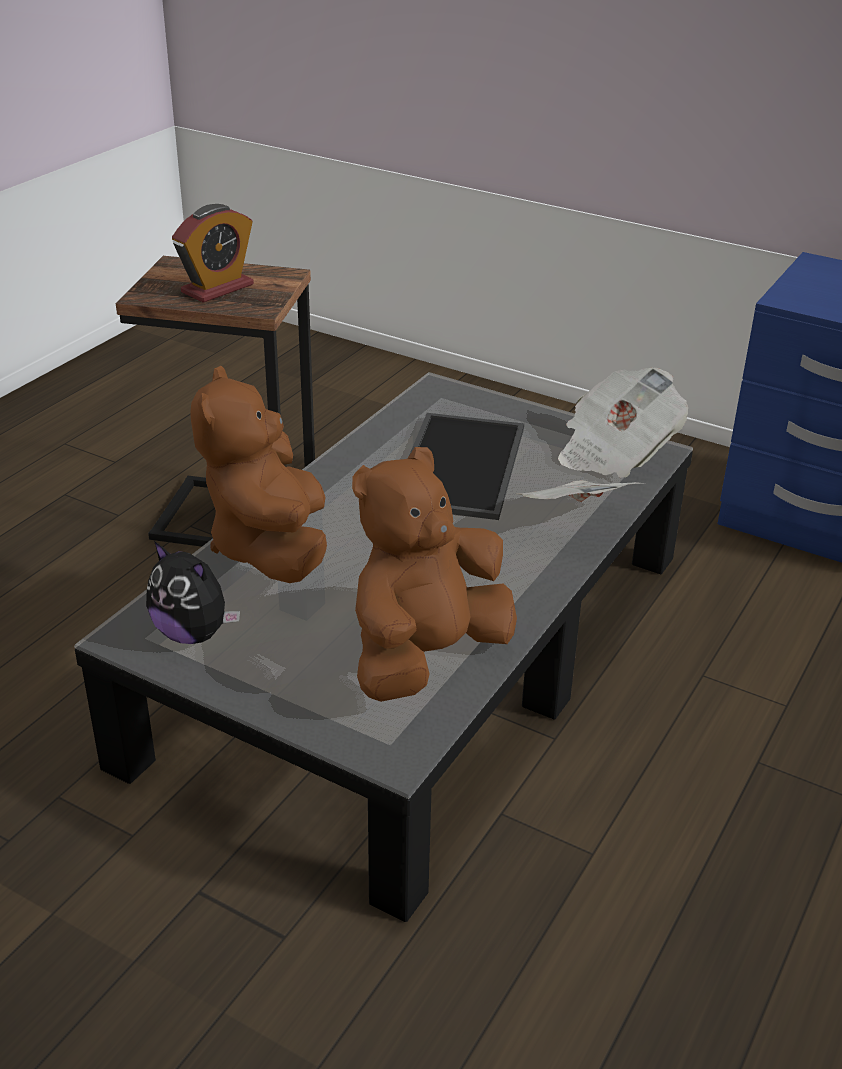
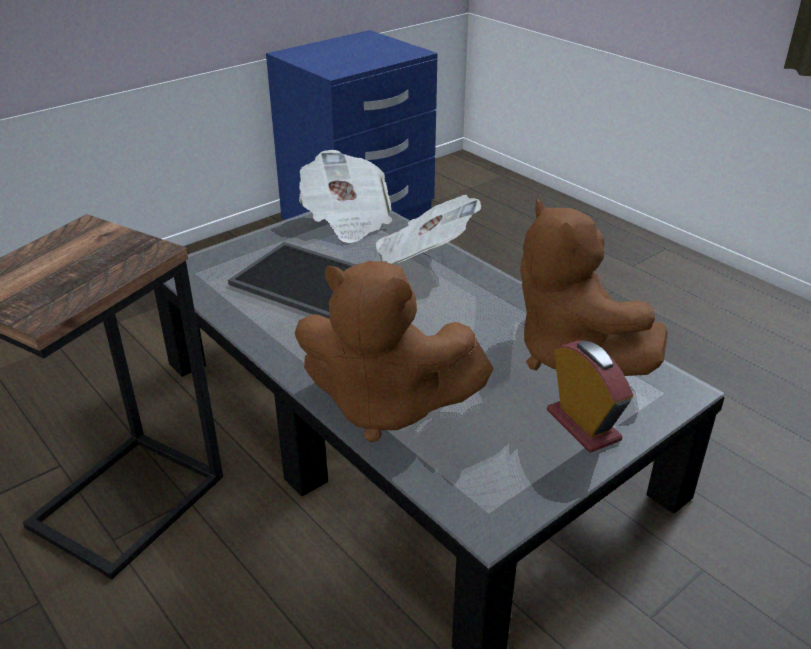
camera: 70 degrees left, 0 degrees up
plush toy [146,541,240,644] -> none
alarm clock [172,204,254,303] -> alarm clock moved to [547,340,633,453]

